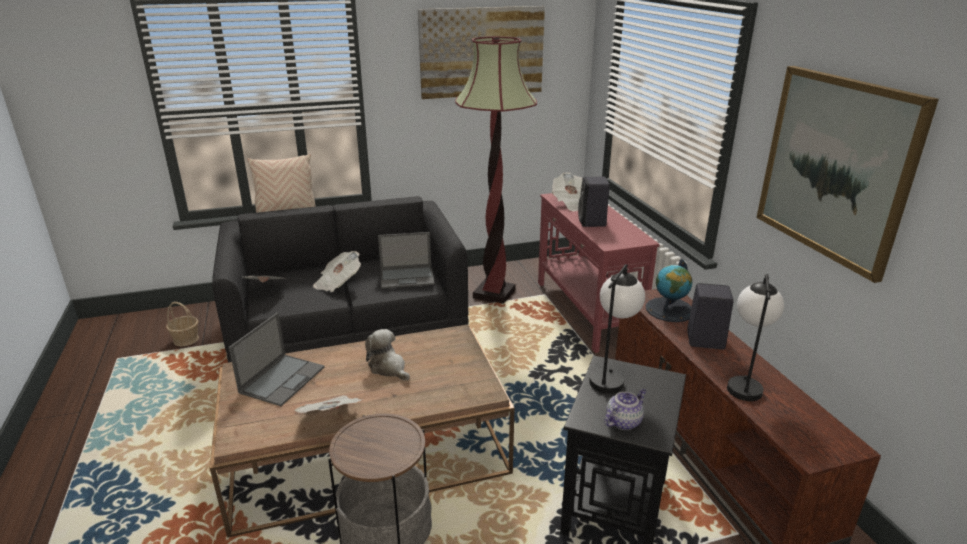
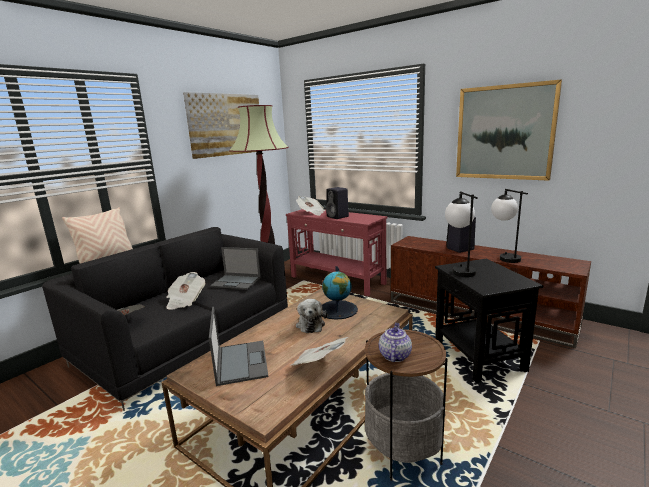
camera: 35 degrees left, 10 degrees down
basket [166,302,199,346] -> none
plush toy [365,329,410,380] -> plush toy turned 105 degrees counterclockwise [296,299,327,333]
laptop [378,232,434,289] -> laptop turned 60 degrees clockwise [210,247,261,290]
teapot [604,389,646,430] -> teapot moved to [379,323,412,362]
globe [646,259,692,322] -> globe moved to [322,266,358,320]

